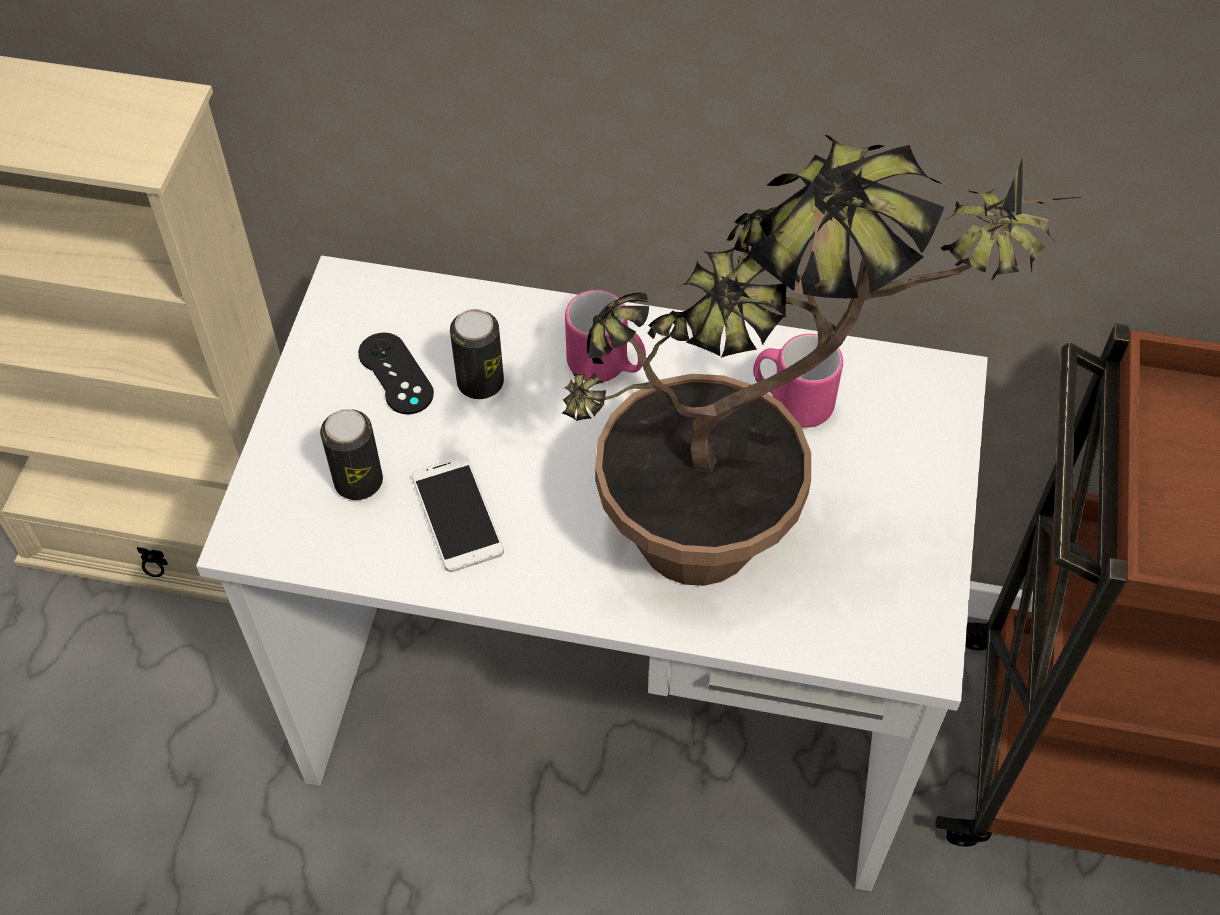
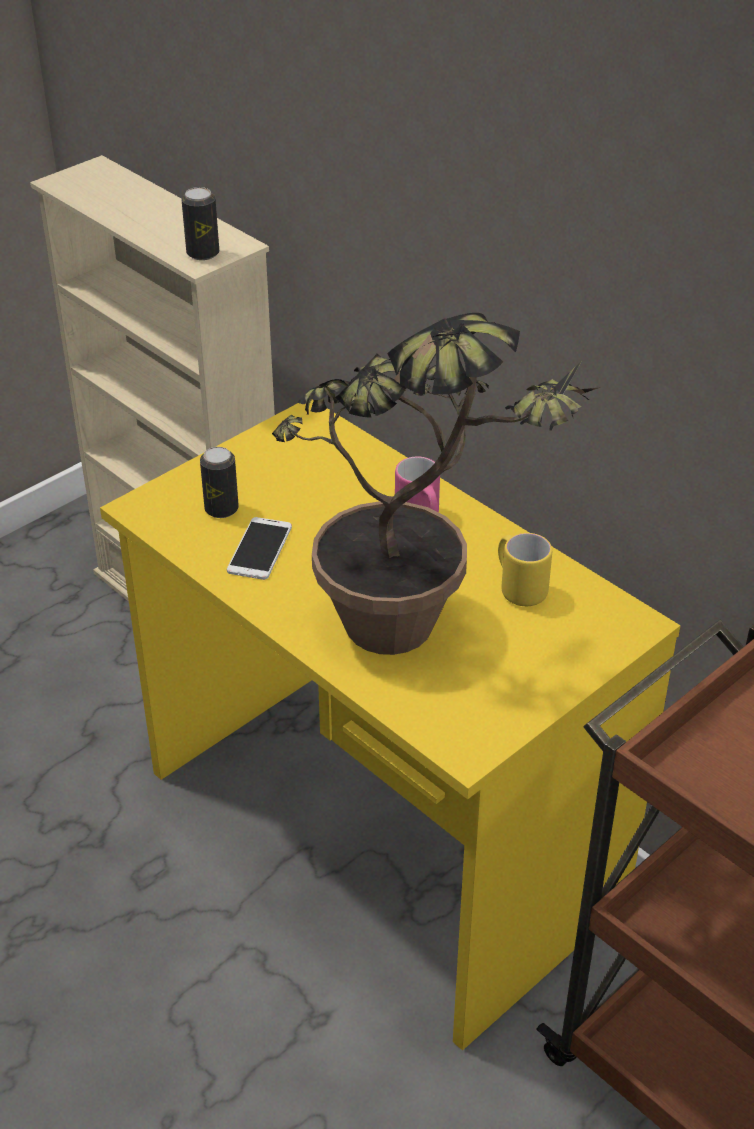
camera: 35 degrees right, 15 degrees down
white desk [196,256,988,891] -> yellow desk [100,400,680,1050]
black game controller [358,333,434,414] -> none
can [450,309,504,399] -> can moved to [181,187,219,260]
pink mug [753,334,843,428] -> yellow mug [498,533,552,606]

